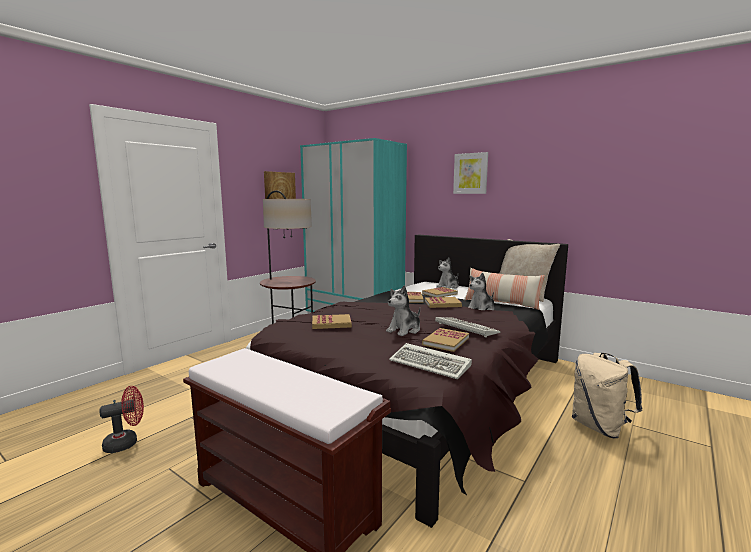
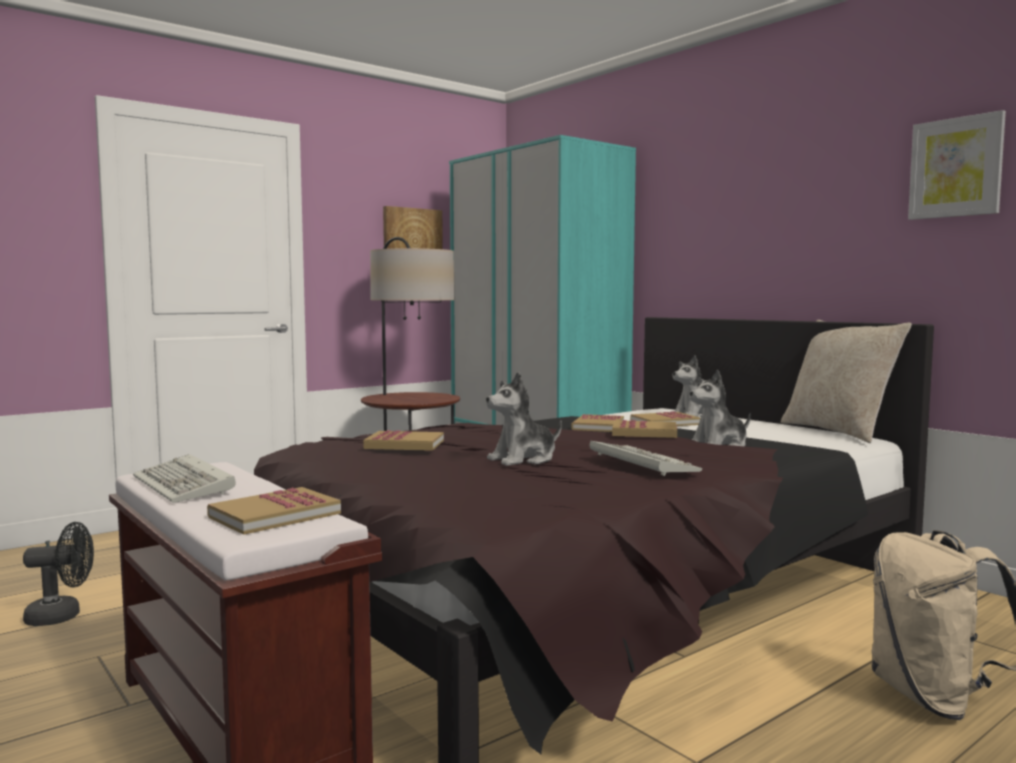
camera: 15 degrees right, 5 degrees down
red fan [100,386,144,453] -> black fan [23,522,94,626]
keyboard [389,343,472,379] -> keyboard moved to [133,454,236,503]
book [422,328,469,352] -> book moved to [207,487,341,535]
picture [453,152,488,194] -> picture moved to [908,110,1006,220]
pillow [464,268,545,310] -> none

